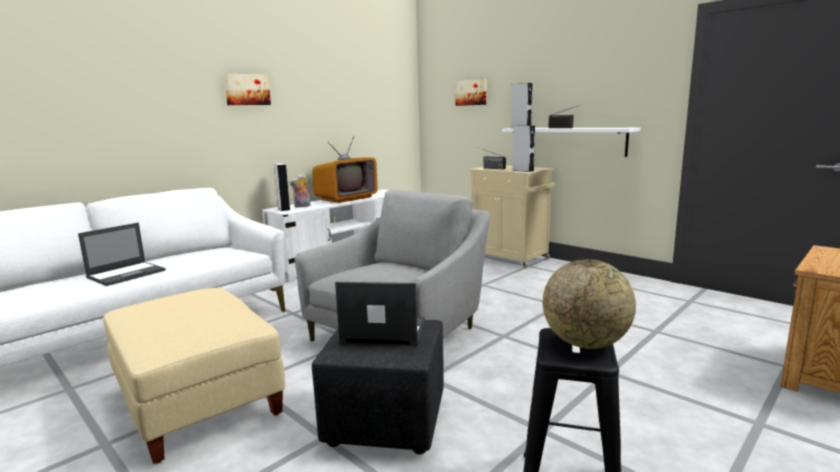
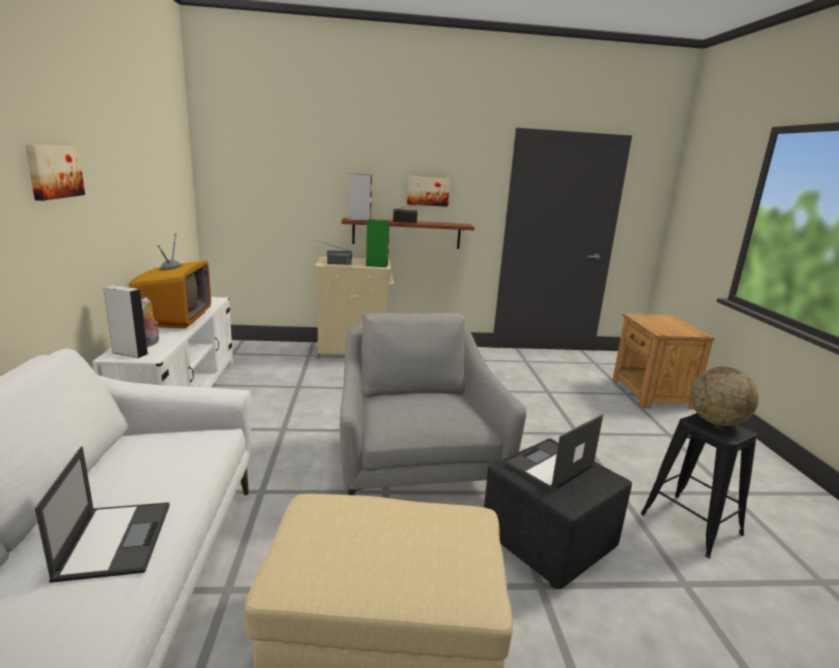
camera: 50 degrees left, 5 degrees up
picture [455,79,486,106] -> picture moved to [407,176,450,207]
white shelf [502,128,640,157] -> brown shelf [341,218,474,249]
grey speaker [512,126,535,172] -> green speaker [366,219,390,267]

